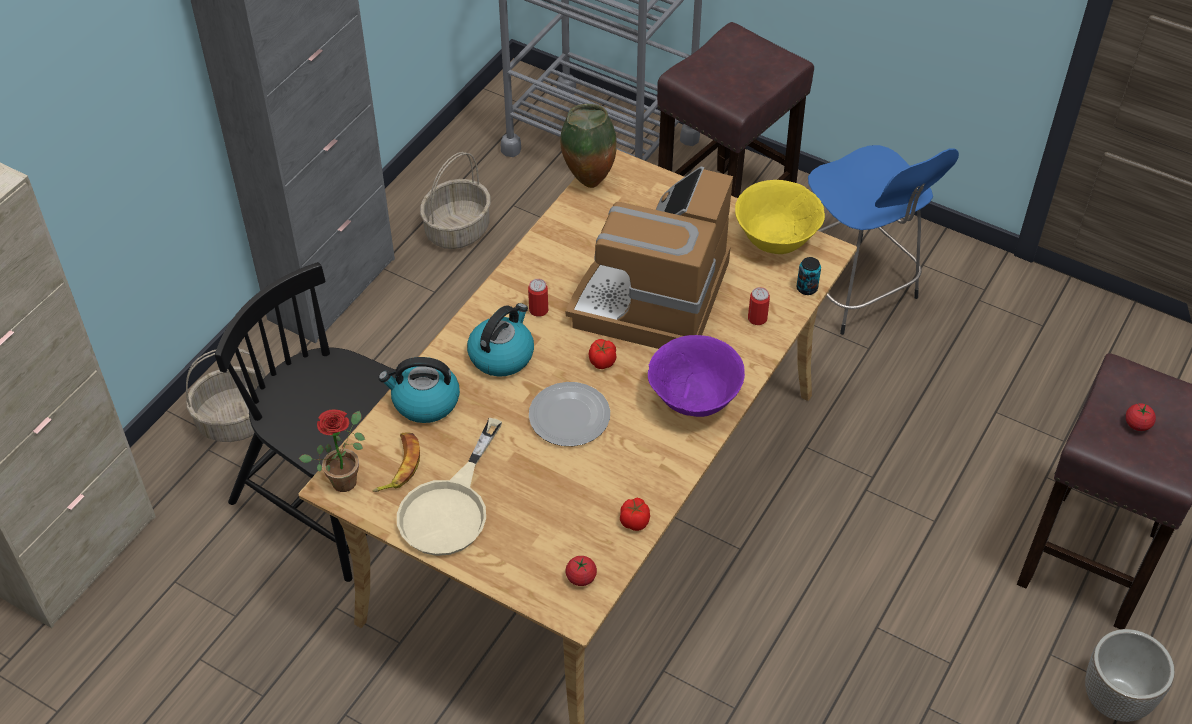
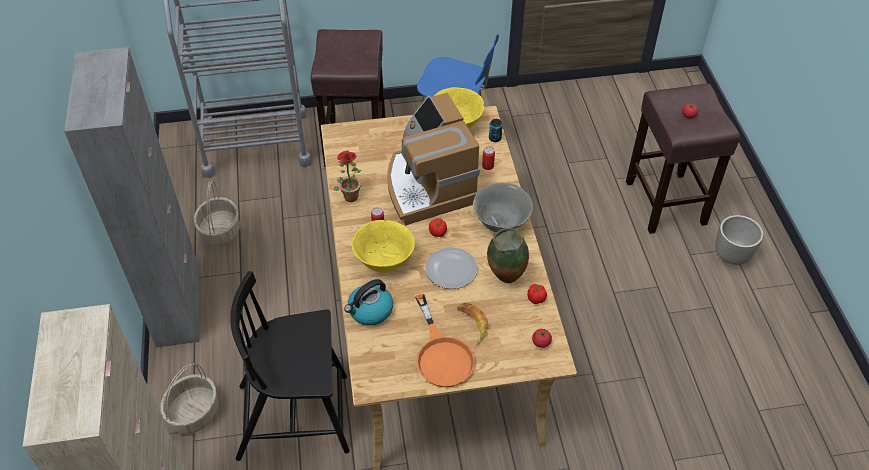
camera: 40 degrees left, 0 degrees up
potted plant [299,409,365,492] -> potted plant moved to [334,151,361,202]
banana [372,432,420,492] -> banana moved to [457,303,488,345]
beige frying pan [397,418,502,556] -> orange frying pan [415,294,475,387]
kettle [467,303,534,377] -> yellow bowl [351,220,415,273]
vase [560,104,617,188] -> vase moved to [487,228,529,283]
purple bowl [648,335,745,417] -> grey bowl [473,182,533,232]

